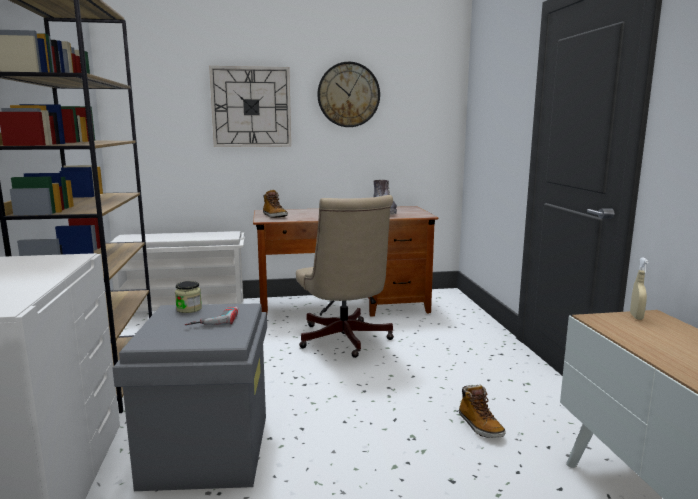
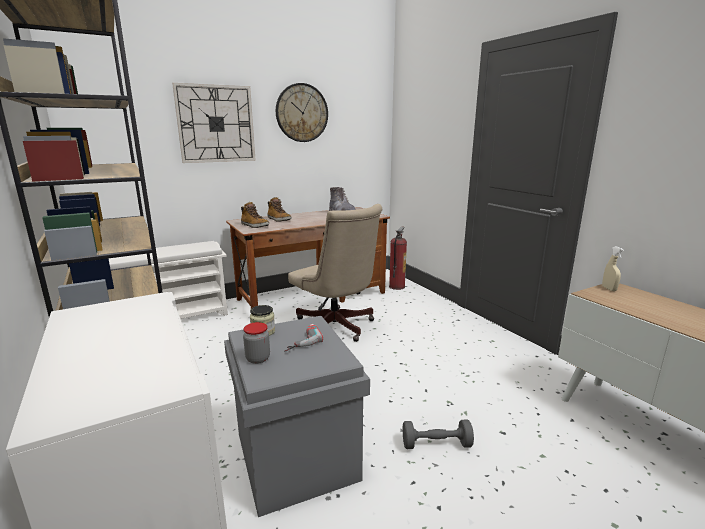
camera: 20 degrees left, 5 degrees up
boot [459,384,506,438] -> boot moved to [268,197,291,222]
none -> jar [243,322,270,364]
none -> fire extinguisher [389,227,407,290]
none -> grey dumbbell [403,420,474,449]

